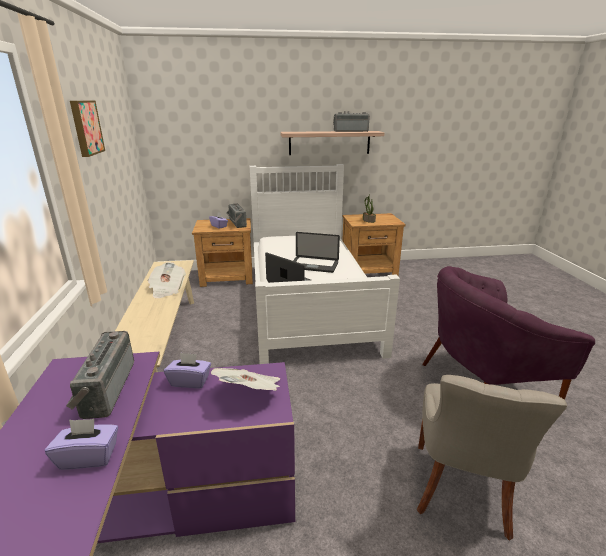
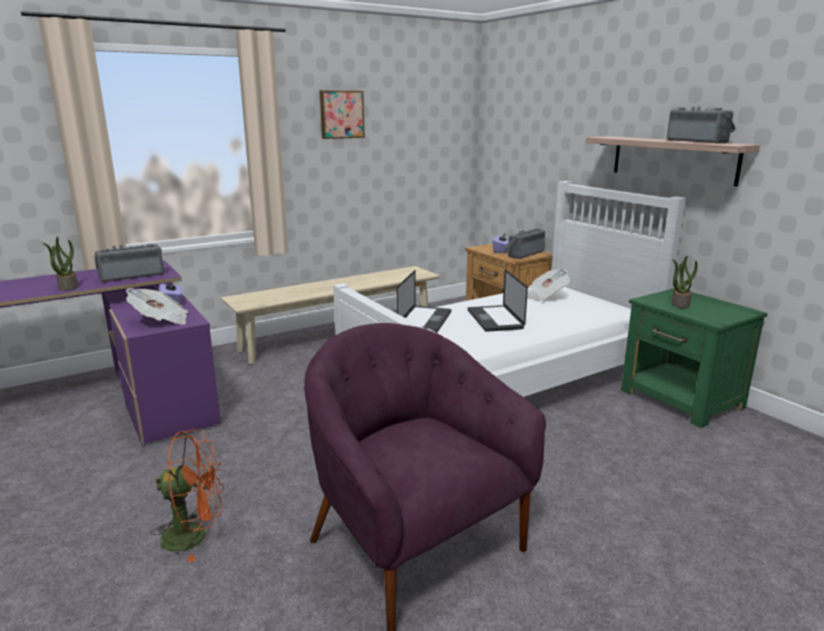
camera: 65 degrees right, 5 degrees down
purple tissue box [45,419,118,470] -> potted plant [43,236,78,291]
newspaper [148,262,186,298] -> newspaper moved to [527,269,571,301]
brown nightstand [342,213,406,276] -> green nightstand [621,288,767,428]
grey chair [417,375,567,541] -> orange fan [151,429,224,563]

